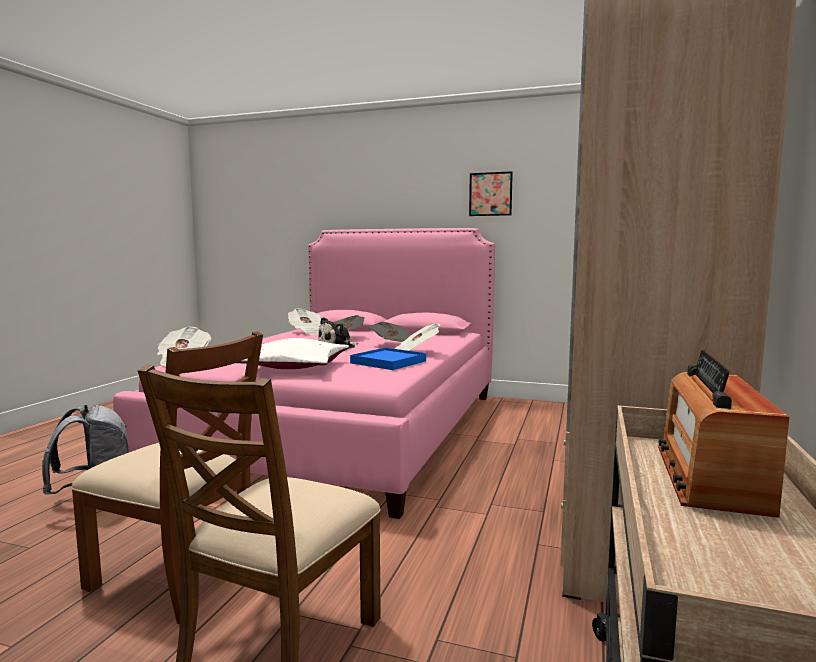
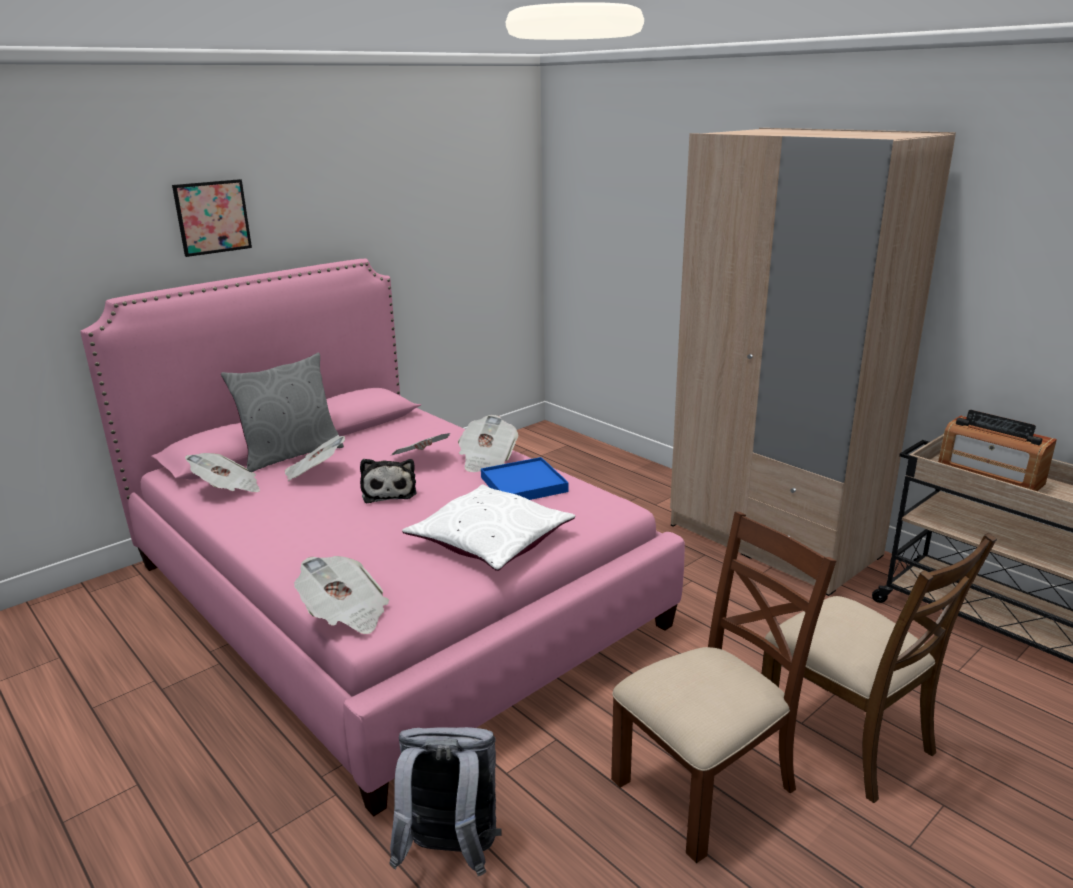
camera: 60 degrees left, 15 degrees up
picture [469,171,513,216] -> picture moved to [172,179,252,257]
none -> grey pillow [221,353,344,472]

